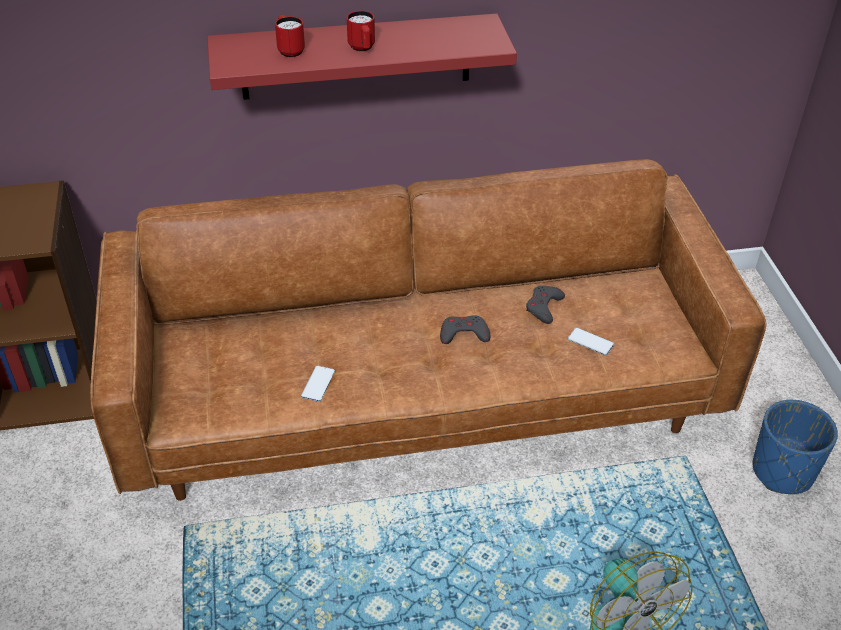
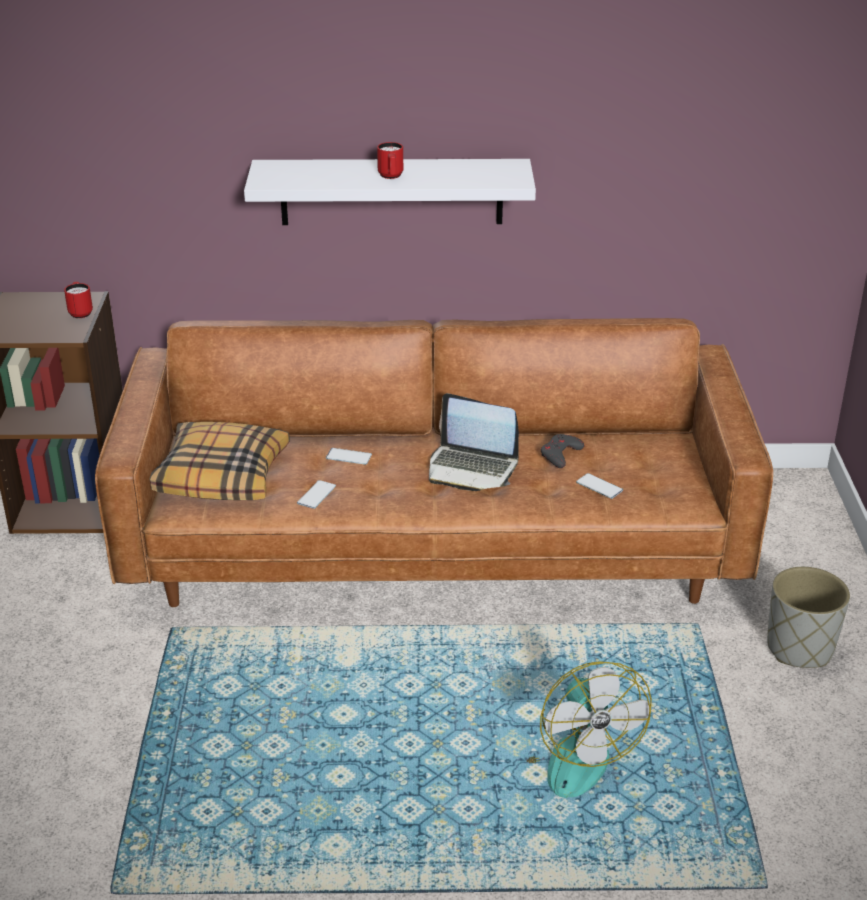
camera: 10 degrees right, 10 degrees down
red shelf [207,14,517,100] -> white shelf [244,159,536,225]
red mug [275,15,305,57] -> red mug moved to [64,282,93,318]
grey game controller [440,315,490,344] -> laptop [429,393,519,491]
blue planter [753,400,838,494] -> grey planter [767,567,850,668]
none -> pillow [150,422,290,500]
none -> phone [326,448,372,465]

